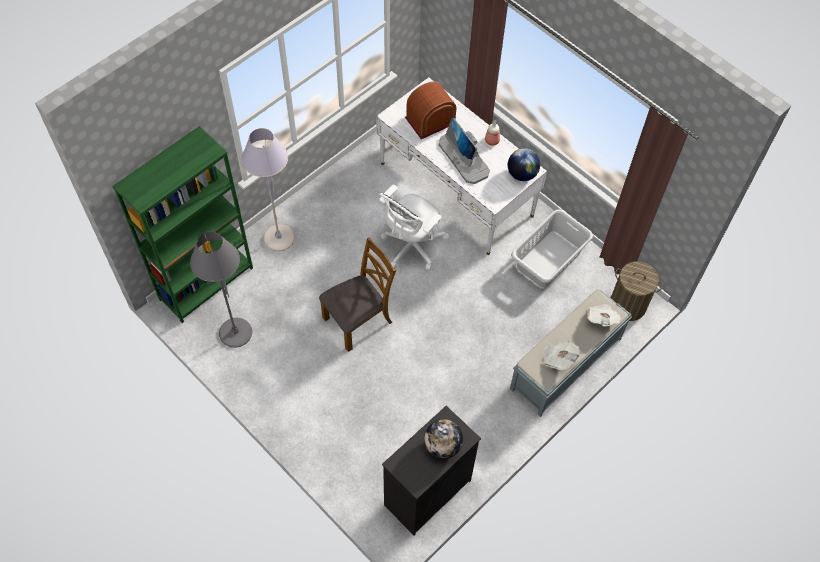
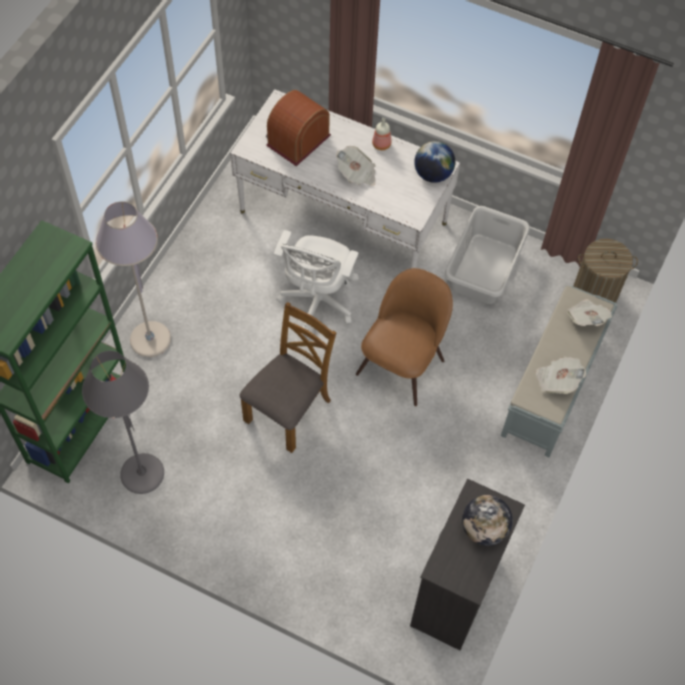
camera: 20 degrees left, 0 degrees up
monitor [438,118,490,184] -> newspaper [336,146,376,186]
none -> brown chair [356,268,453,406]

